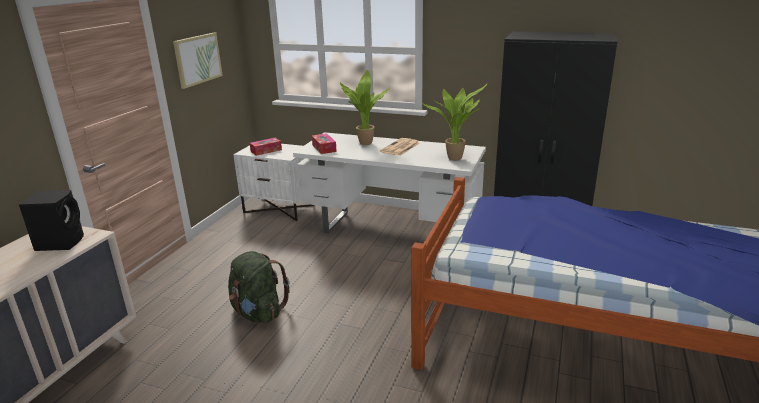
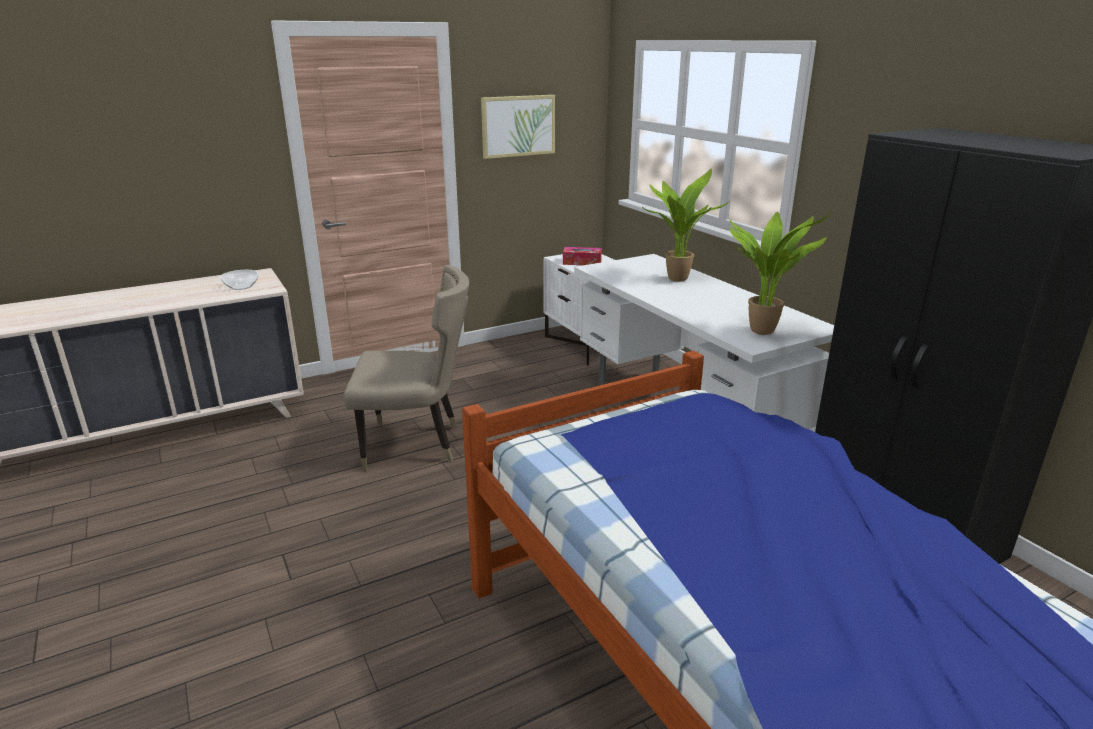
camera: 40 degrees right, 0 degrees up
black speaker [19,190,84,251] -> bowl [220,270,258,290]
green backpack [228,251,289,323] -> beige chair [344,265,469,472]
tissue box [312,133,337,154] -> none
newspaper [380,138,419,156] -> none

